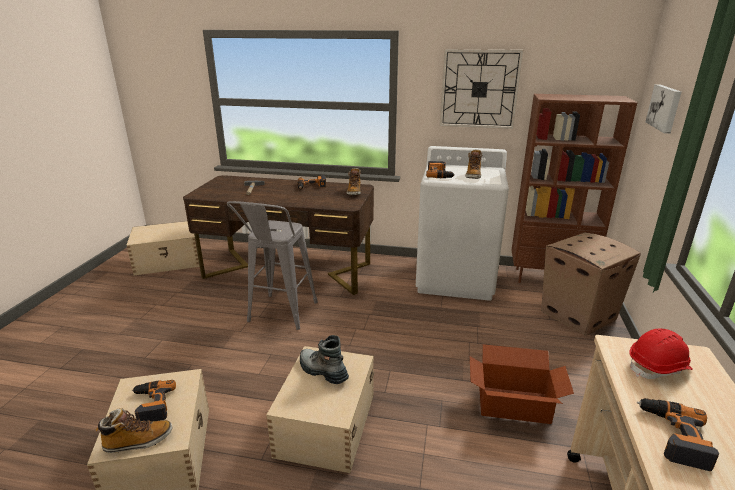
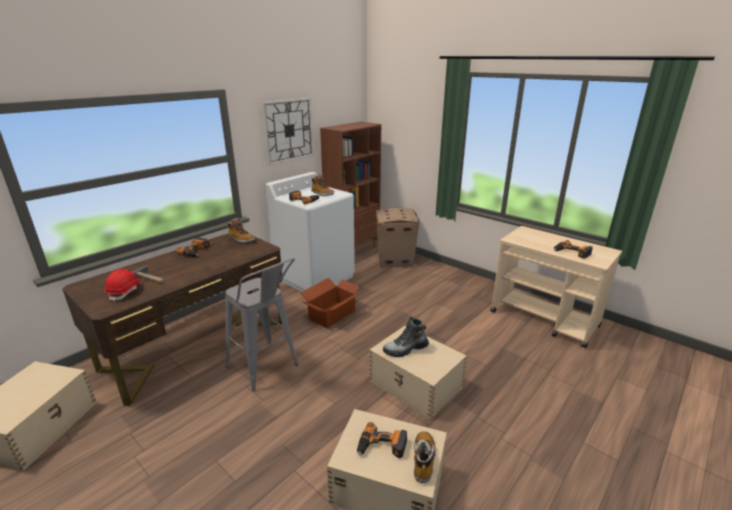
camera: 60 degrees left, 0 degrees up
cardboard box [470,344,574,424] -> cardboard box moved to [300,278,363,328]
red hard hat [629,329,692,379] -> red hard hat moved to [105,269,142,302]
picture [645,84,681,134] -> none

